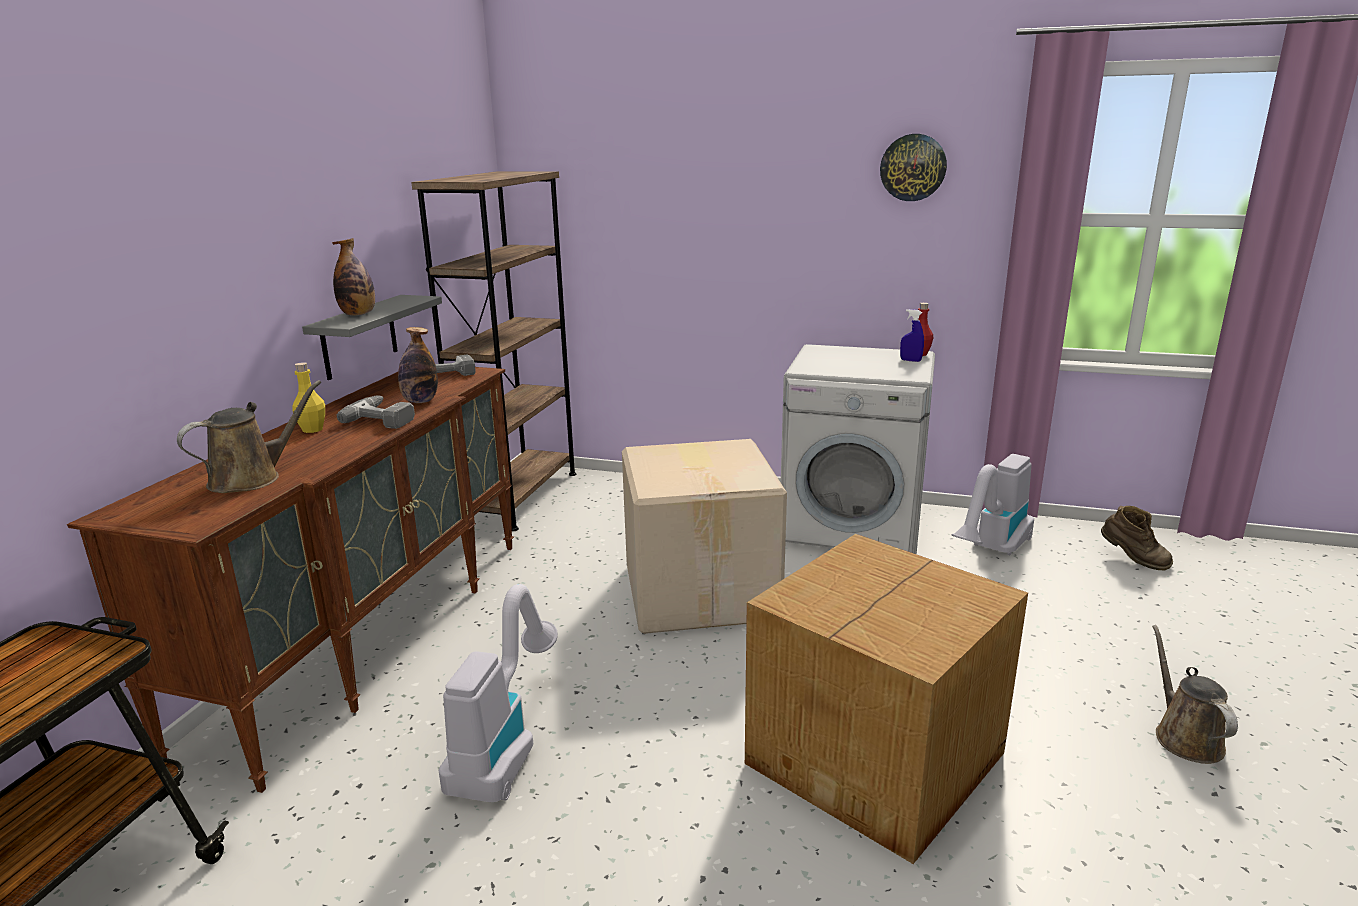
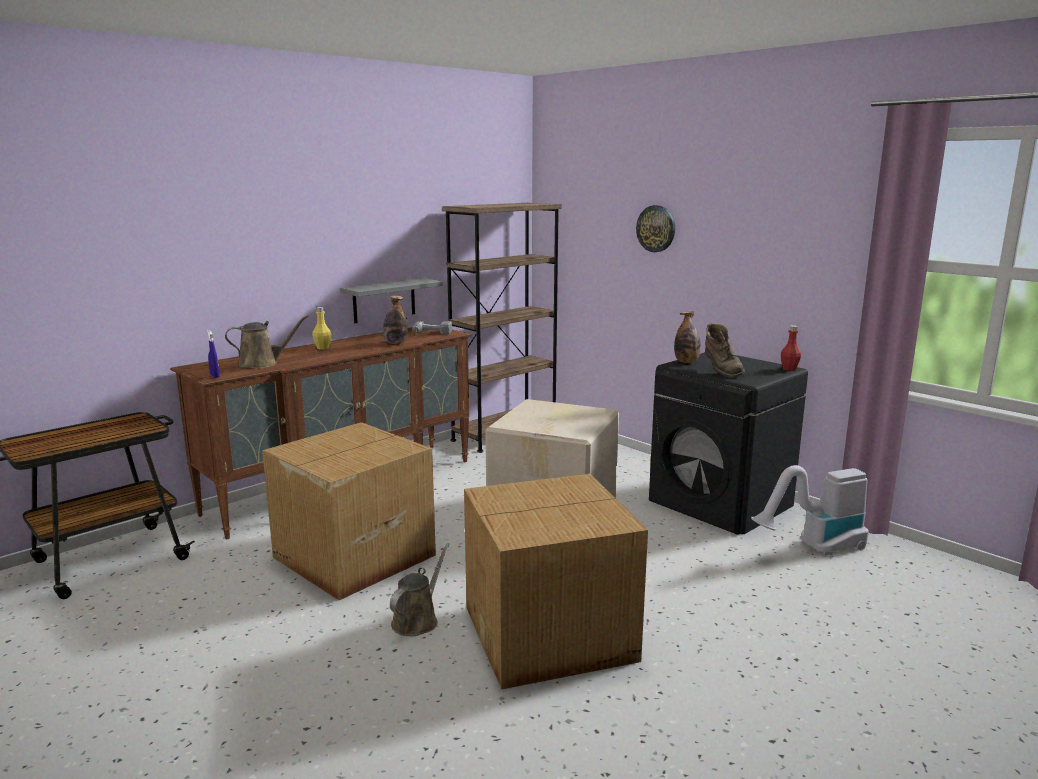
camera: 30 degrees right, 5 degrees down
bottle [332,238,375,315] -> bottle moved to [674,311,701,363]
power drill [337,395,415,429] -> none
vacuum cleaner [439,584,558,802] -> cardboard box [262,422,436,600]
white washing machine [781,344,935,554] -> black washing machine [649,352,808,535]
wall clock [880,134,947,201] -> wall clock moved to [636,205,675,252]
blue spray bottle [900,309,924,362] -> blue spray bottle moved to [207,330,220,378]
brown boot [1101,506,1173,570] -> brown boot moved to [705,323,745,378]
brown watering can [1152,625,1238,764] -> brown watering can moved to [390,543,450,636]

